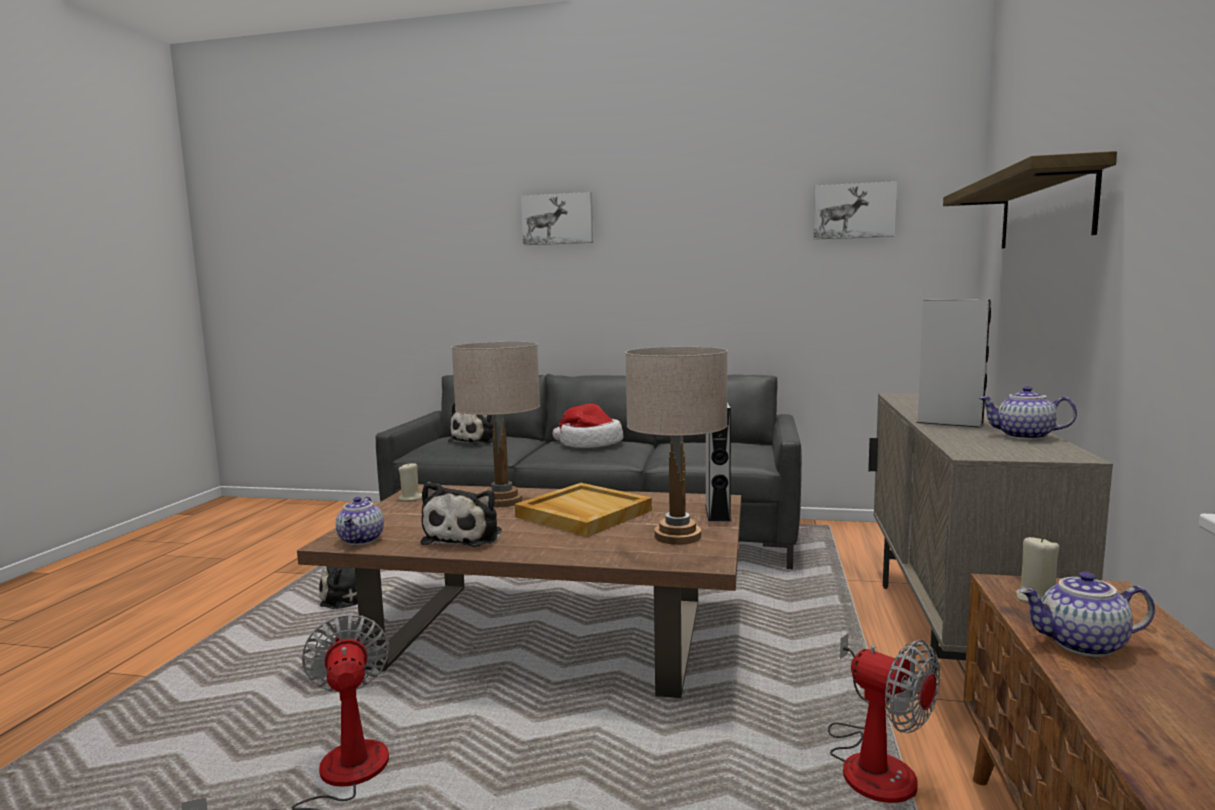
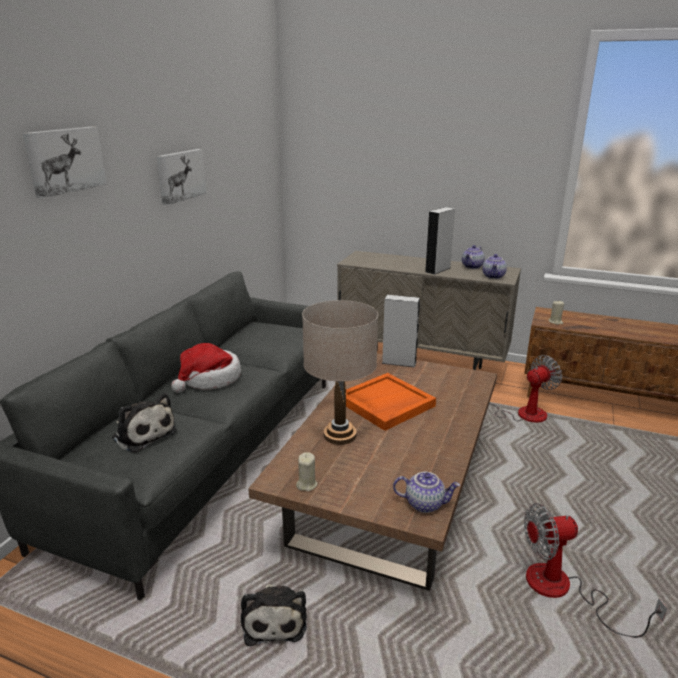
camera: 80 degrees left, 15 degrees up
plush toy [421,482,502,547] -> none
beige tray [515,483,652,537] -> orange tray [346,373,436,431]
beige table lamp [625,347,728,545] -> none
picture [813,181,897,240] -> picture moved to [156,149,207,205]
shelf [943,151,1117,249] -> none
teapot [1019,572,1155,657] -> teapot moved to [482,254,507,279]

